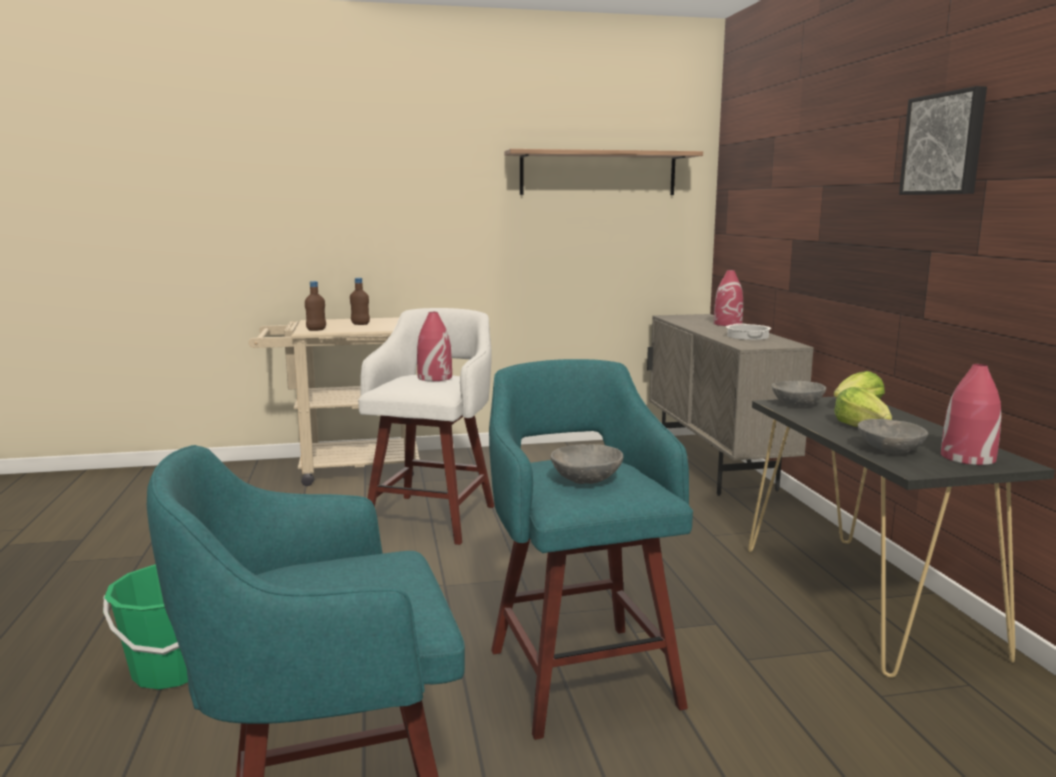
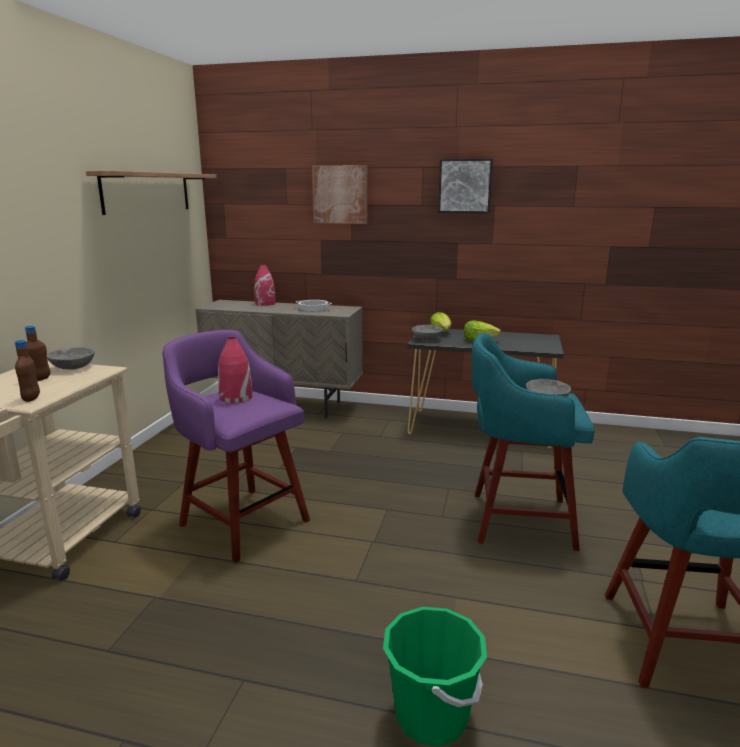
camera: 65 degrees left, 5 degrees up
white stool [358,308,494,545] -> purple stool [162,330,310,563]
grey bowl [858,419,928,453] -> grey bowl moved to [47,347,95,370]
red vase [941,364,1002,465] -> none
none -> picture [312,165,368,224]

